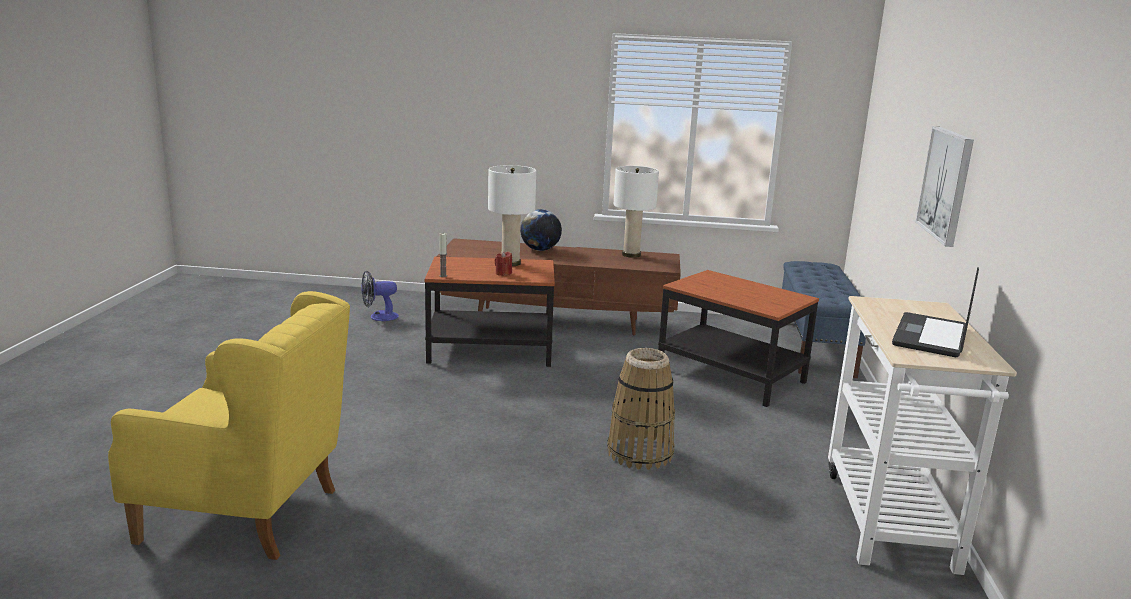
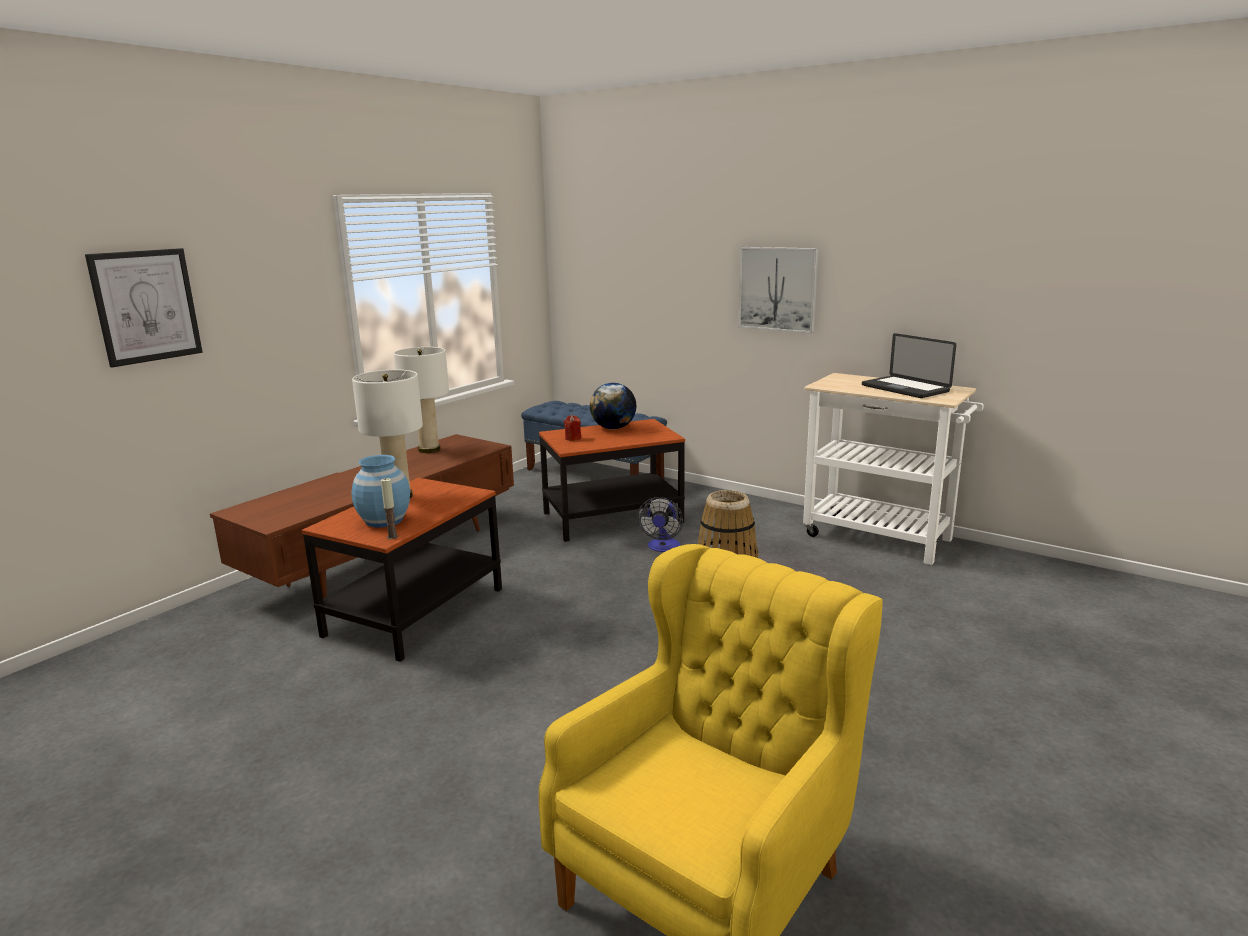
camera: 60 degrees left, 0 degrees up
fan [361,271,399,321] -> fan moved to [638,497,683,552]
red candle [495,251,512,276] -> red candle moved to [564,415,581,441]
globe [520,209,562,251] -> globe moved to [590,383,636,429]
none -> picture [85,248,203,367]
none -> blue vase [351,455,410,528]

